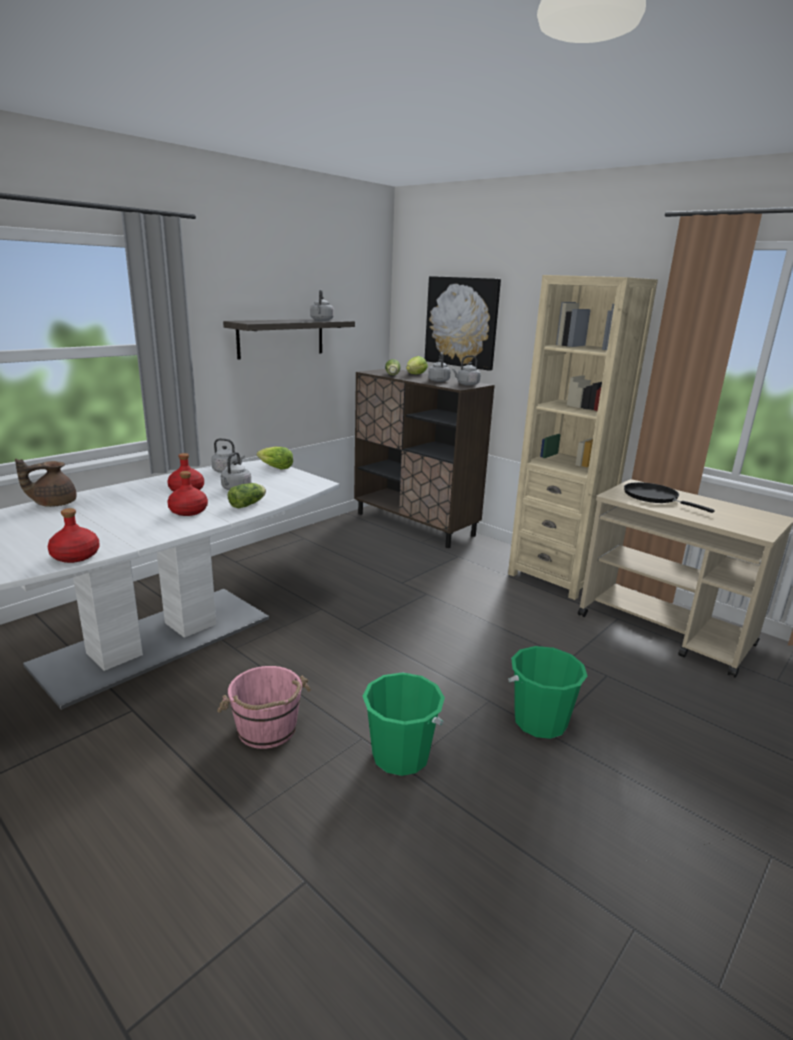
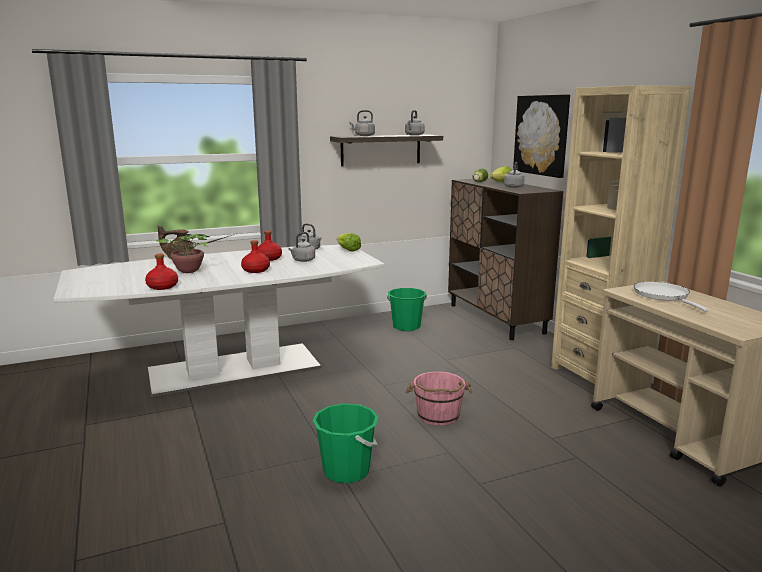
camera: 25 degrees right, 5 degrees down
pink bucket [217,666,311,749] -> pink bucket moved to [405,372,472,426]
lettuce [228,483,266,509] -> none
grey kettle [452,355,481,386] -> grey kettle moved to [350,110,375,136]
green bucket [508,646,587,739] -> green bucket moved to [387,288,427,331]
black frying pan [624,482,715,513] -> white frying pan [634,282,709,312]
none -> potted plant [156,233,232,273]

